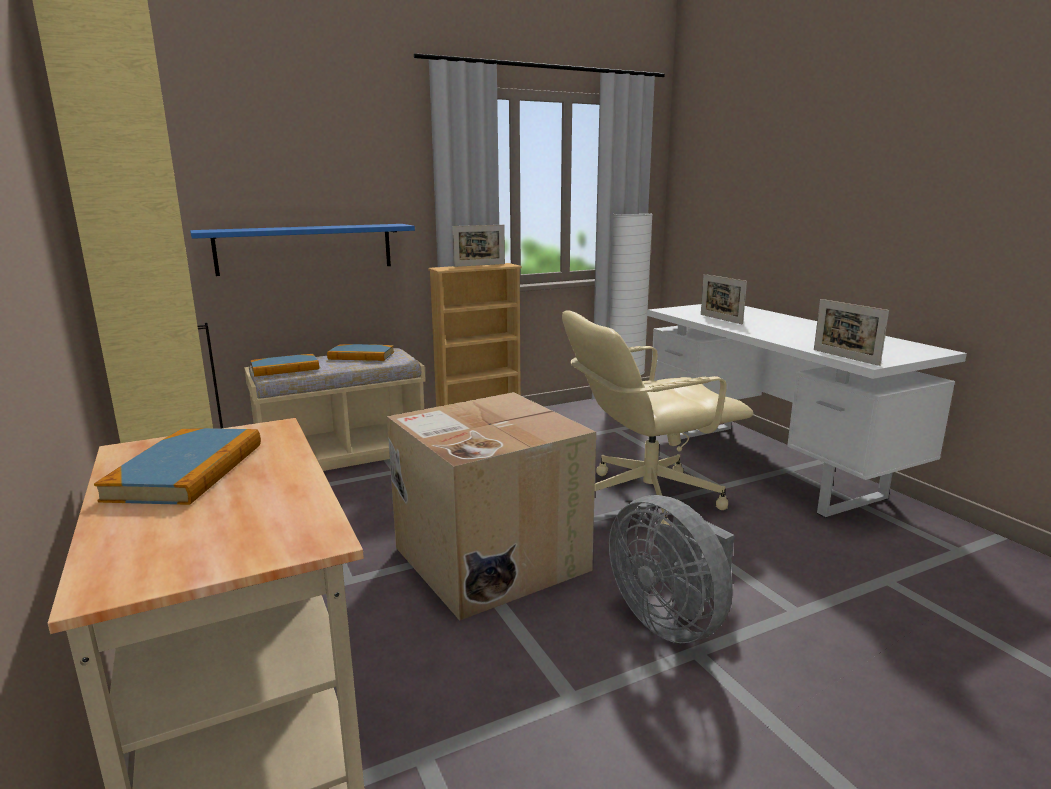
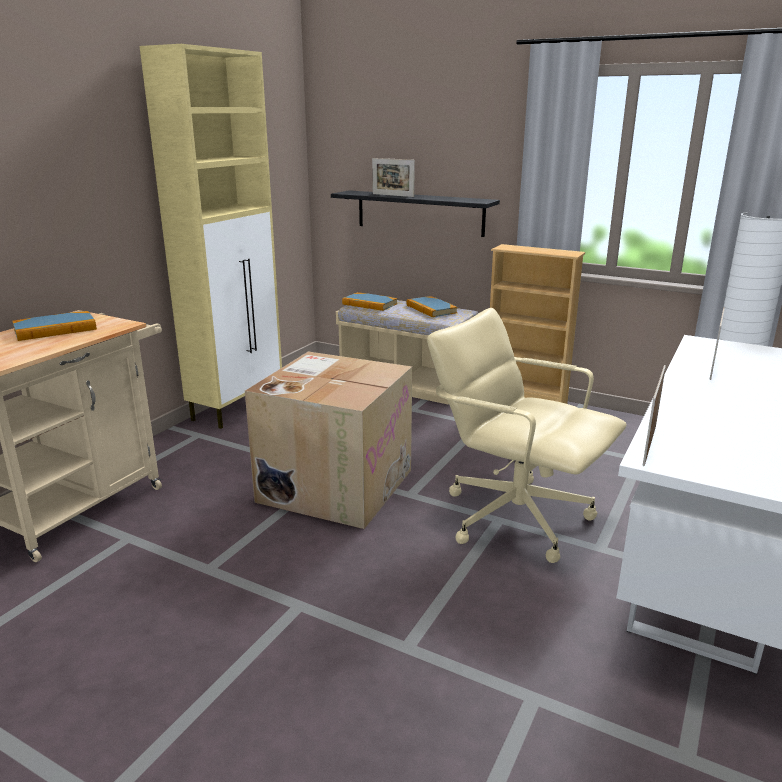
camera: 55 degrees right, 5 degrees up
blue shelf [190,224,415,276] -> black shelf [331,190,500,237]
picture frame [452,225,505,267] -> picture frame moved to [372,158,415,197]
grey fan [609,495,734,643] -> none

